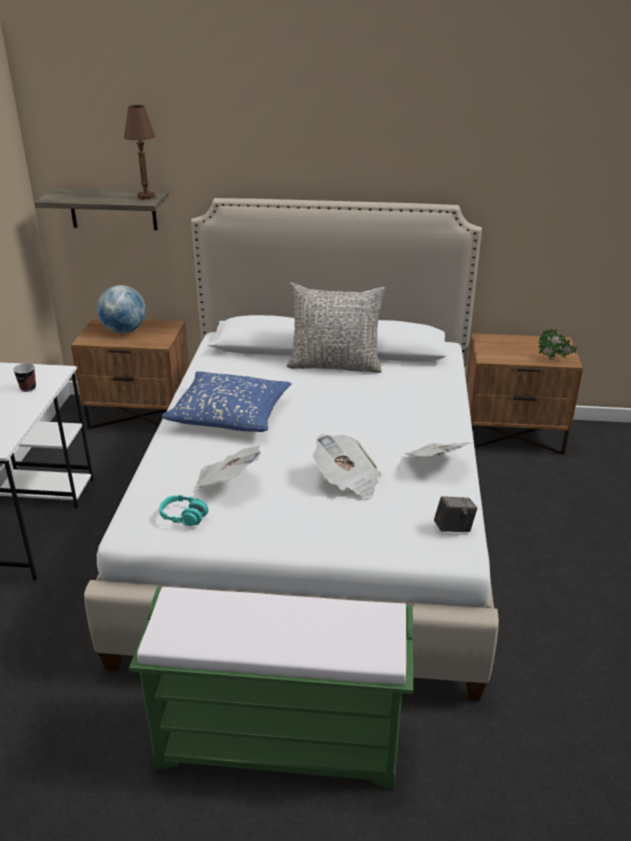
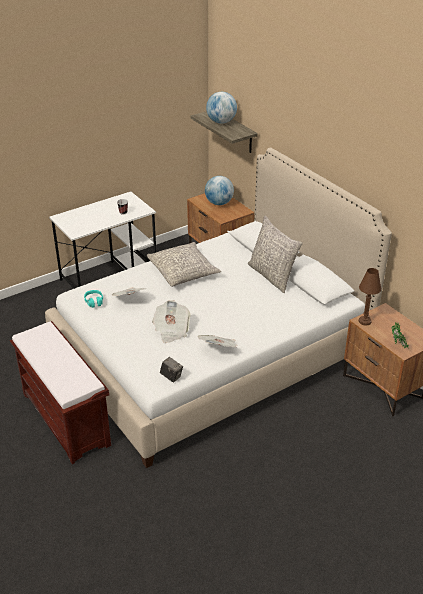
camera: 50 degrees right, 5 degrees up
brown table lamp [124,105,155,199] -> brown table lamp moved to [359,268,381,326]
green bench [129,587,413,790] -> brown bench [10,321,111,464]
blue pillow [162,371,291,432] -> grey pillow [147,242,221,287]
none -> globe [206,92,237,124]

